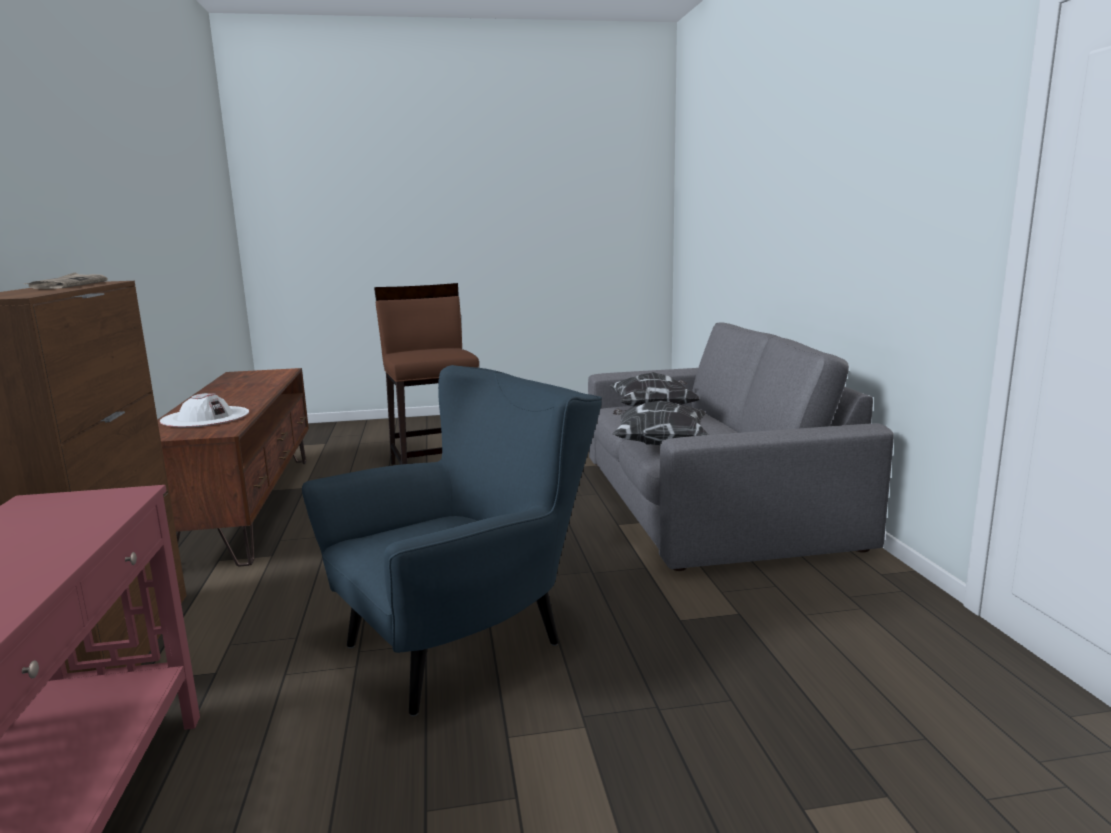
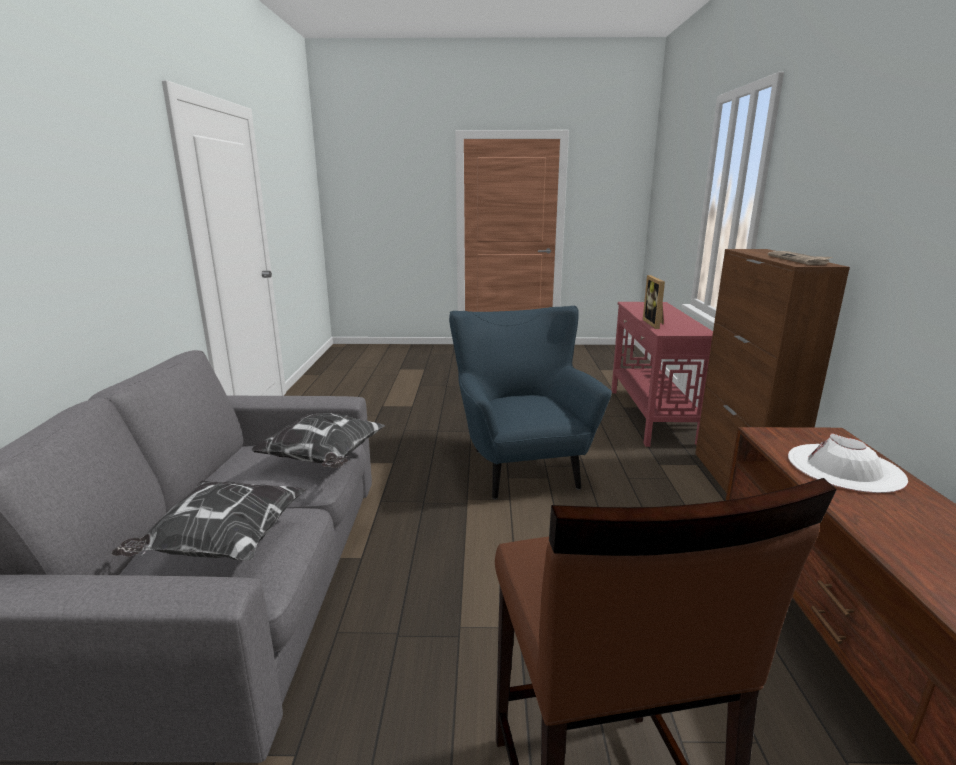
camera: 170 degrees left, 5 degrees up
blue armchair [302,365,602,716] -> blue armchair turned 105 degrees clockwise [449,306,612,499]
none -> picture frame [643,275,665,329]

